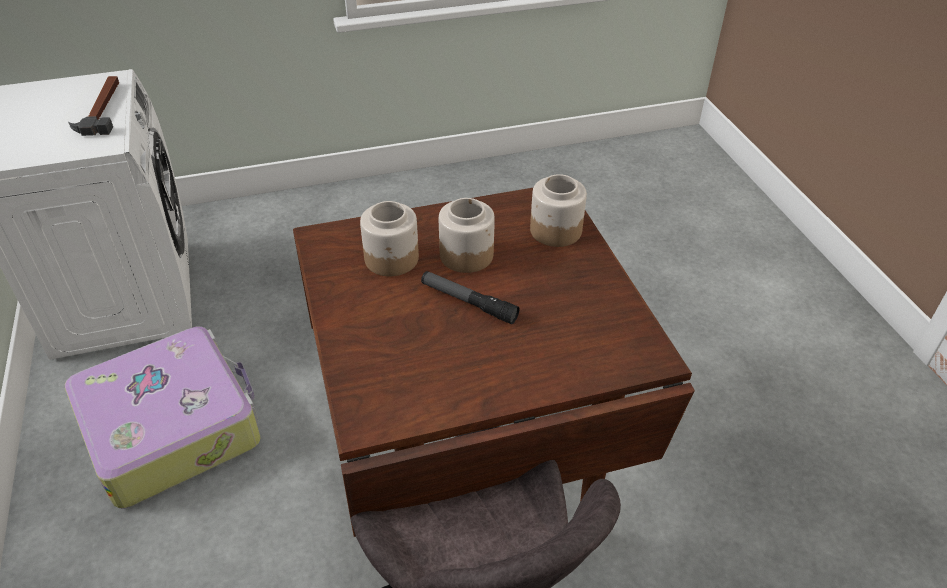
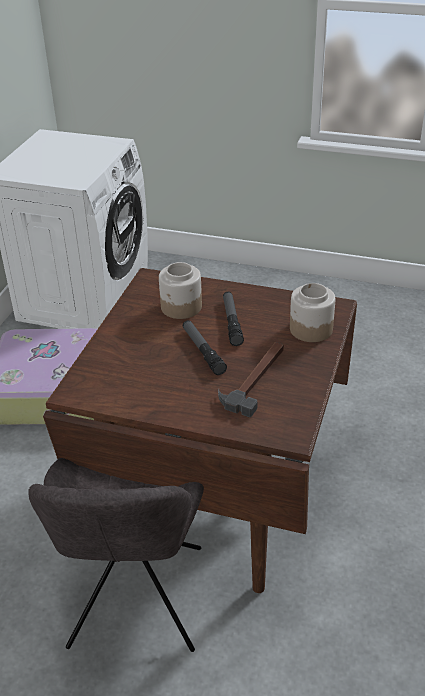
camera: 35 degrees right, 5 degrees down
hammer [68,76,119,136] -> hammer moved to [218,342,284,418]
jar [439,198,495,273] -> flashlight [223,292,244,346]

